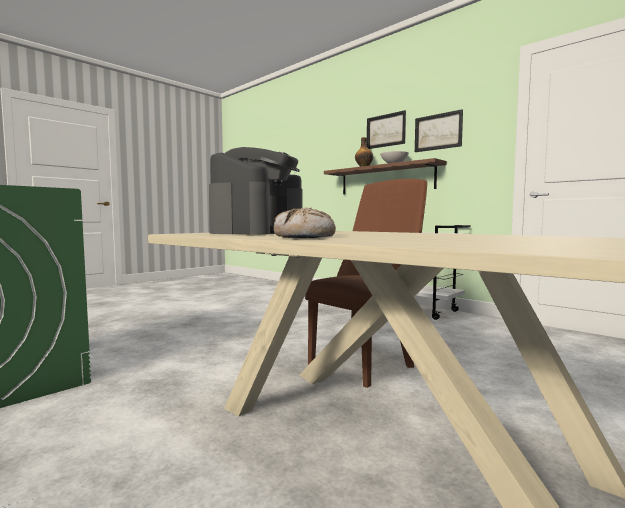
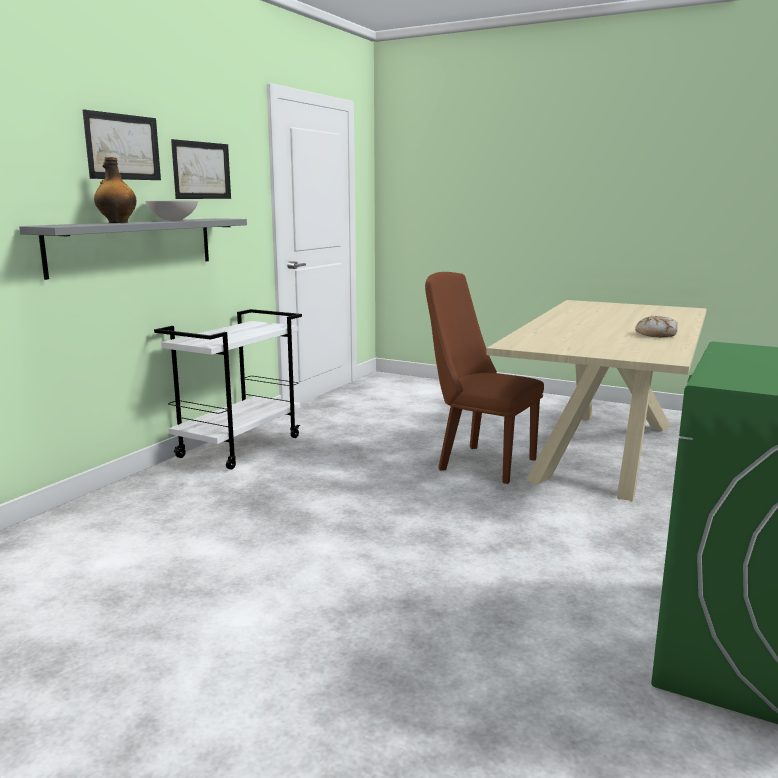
camera: 105 degrees left, 10 degrees up
coffee machine [209,147,303,235] -> none
brown shelf [324,158,447,194] -> grey shelf [19,218,247,280]

